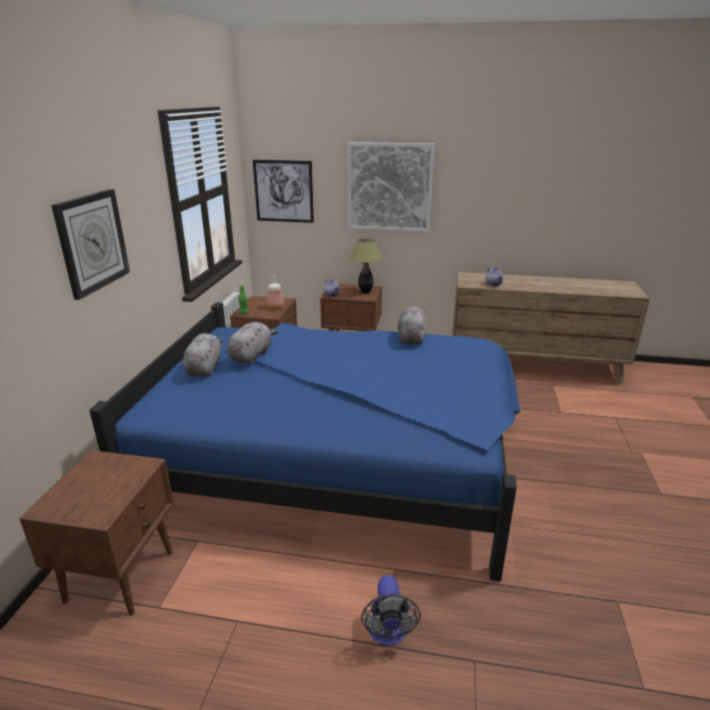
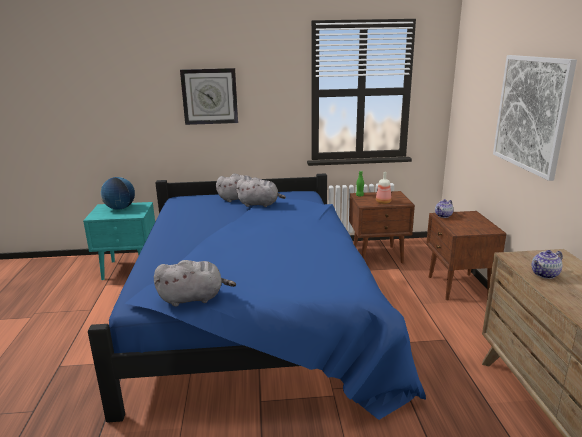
camera: 75 degrees right, 5 degrees down
brown nightstand [19,450,174,616] -> turquoise nightstand [83,202,155,280]
picture [253,160,314,223] -> none
table lamp [350,238,382,294] -> none
fan [361,575,421,646] -> none
grey plush toy [398,306,427,345] -> grey plush toy moved to [154,260,236,307]
none -> globe [100,177,135,210]

